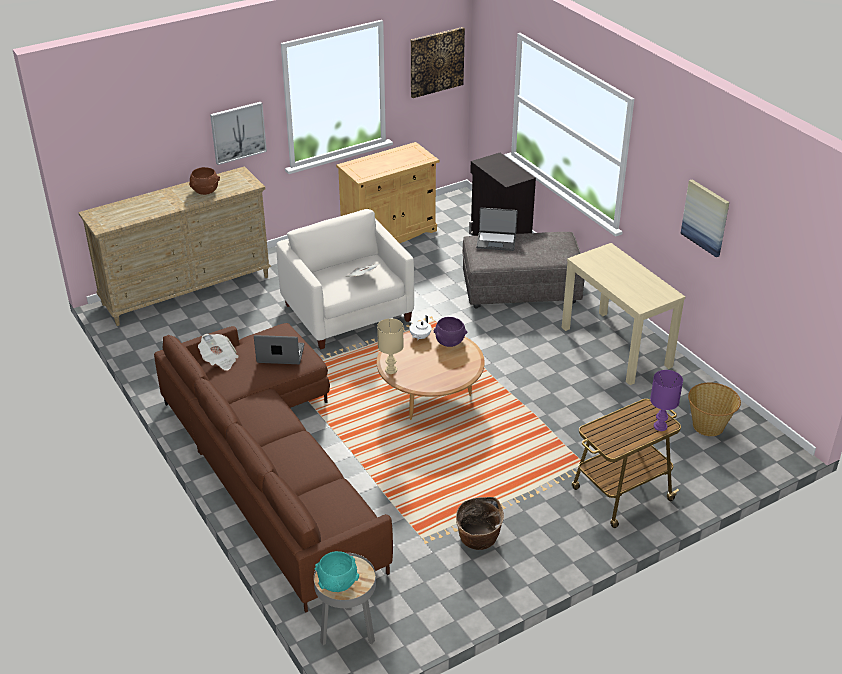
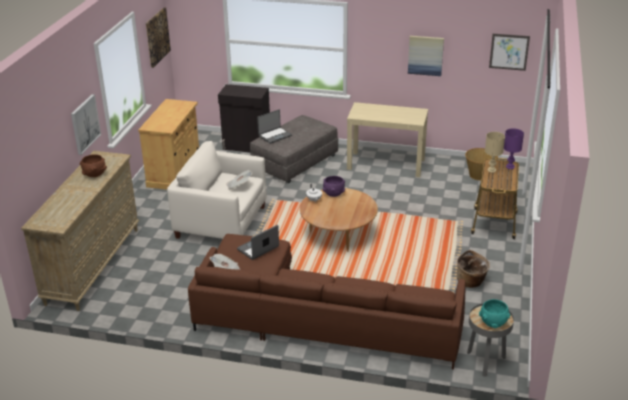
camera: 45 degrees left, 5 degrees down
beige table lamp [377,318,404,374] -> beige table lamp moved to [485,132,505,173]
none -> picture [489,34,530,71]

